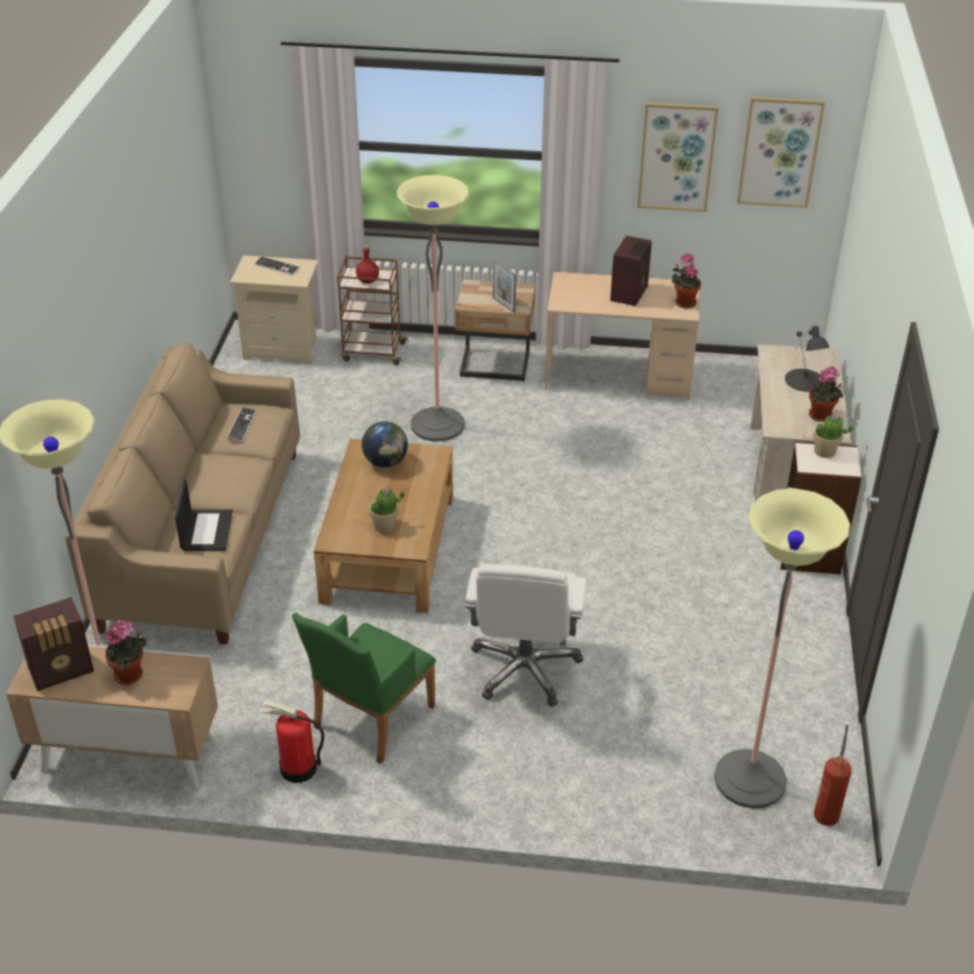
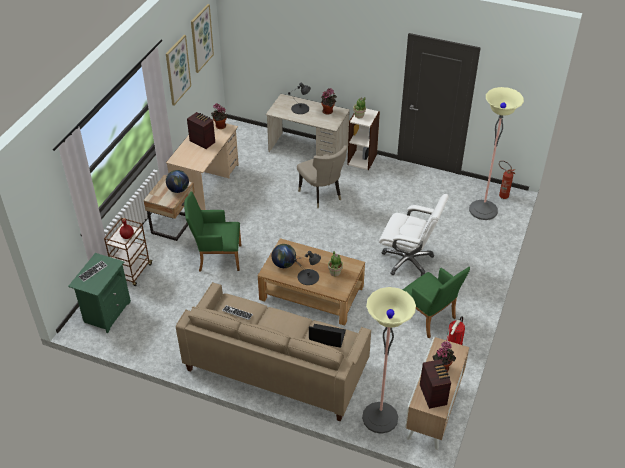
camera: 75 degrees left, 5 degrees up
beige nightstand [230,255,319,365] -> green nightstand [68,253,131,333]
floor lamp [397,175,469,442] -> green armchair [184,191,241,271]
picture frame [493,260,516,313] -> globe [166,170,189,193]
none -> black table lamp [294,251,321,285]
none -> beige chair [297,145,347,208]

